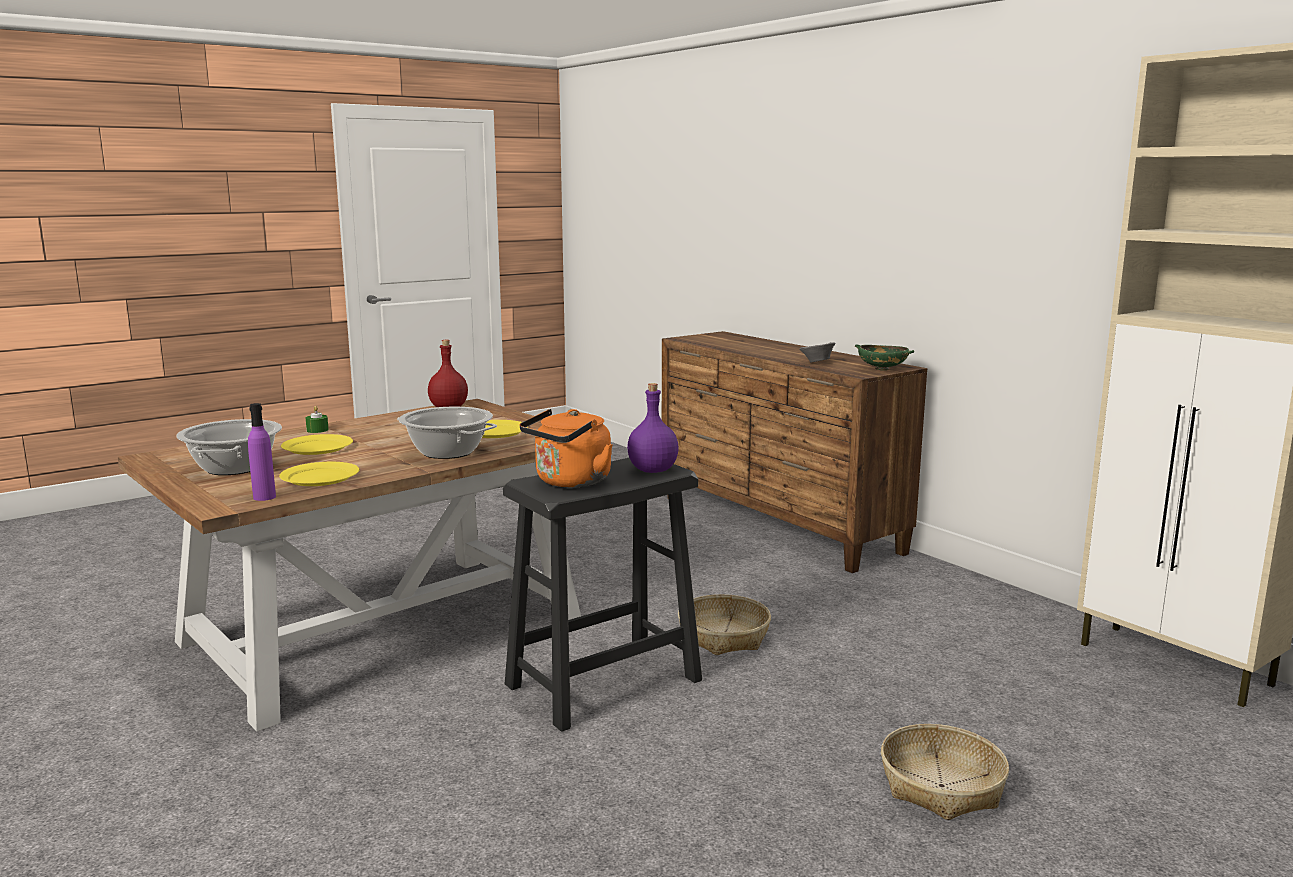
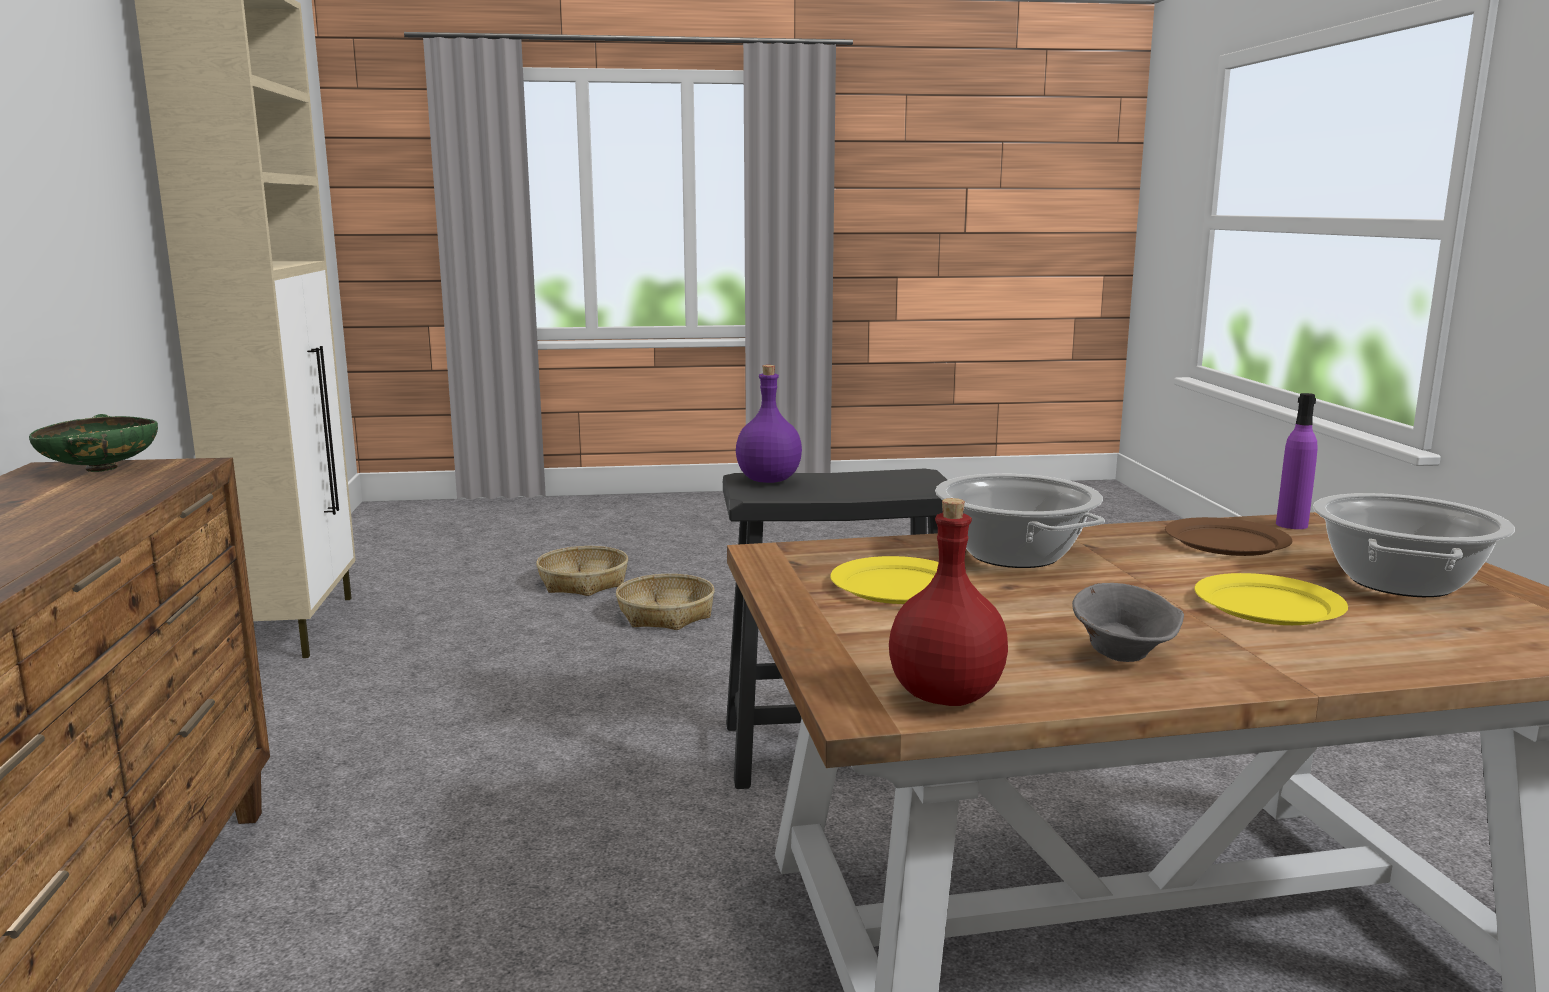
camera: 150 degrees left, 0 degrees up
yellow plate [279,462,359,486] -> brown plate [1165,517,1293,556]
green candle [306,406,329,433] -> none
orange kettle [519,409,612,488] -> none
basket [678,594,771,655] -> basket moved to [536,546,628,596]
grey bowl [799,342,836,362] -> grey bowl moved to [1072,583,1184,662]

